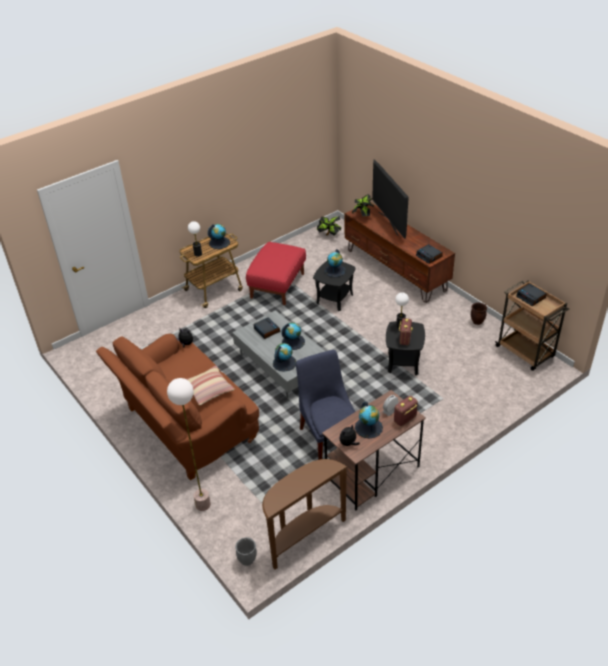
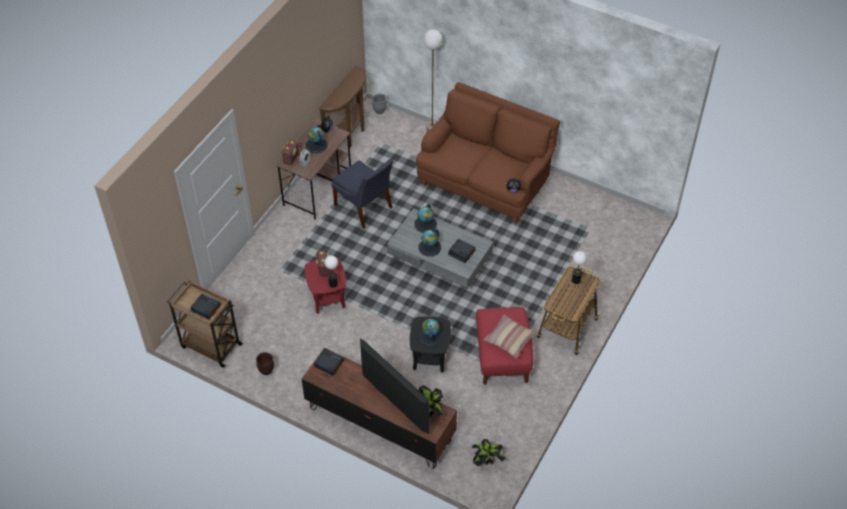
camera: 155 degrees right, 10 degrees up
pillow [186,366,235,405] -> pillow moved to [484,315,537,358]
globe [208,224,230,249] -> none
black side table [386,321,425,375] -> red side table [305,257,346,314]

